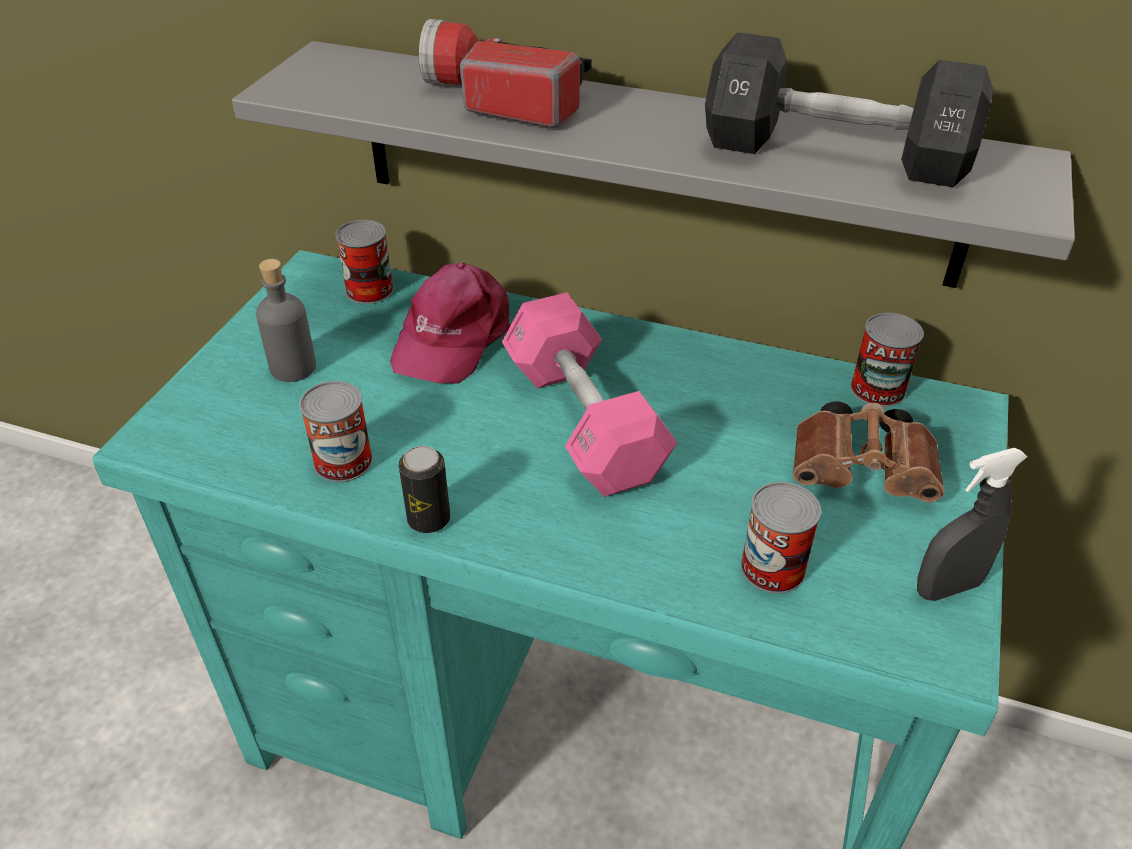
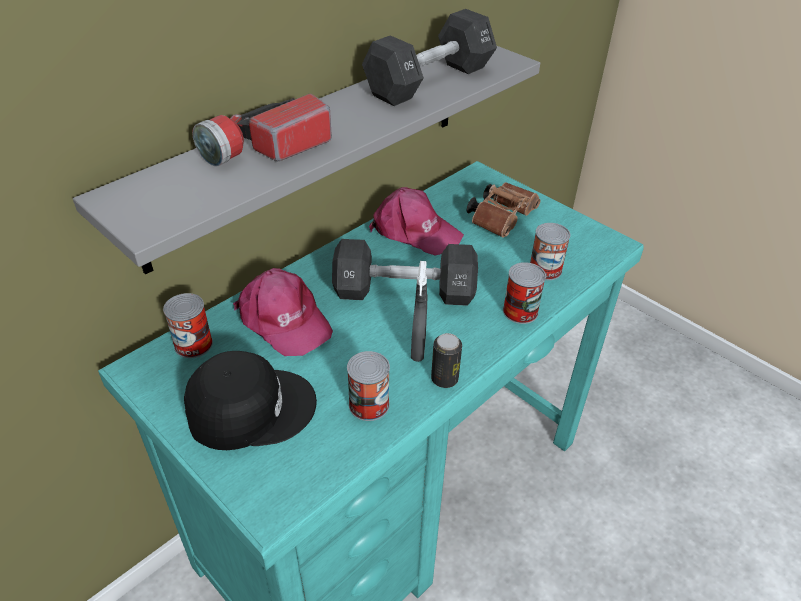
camera: 65 degrees left, 0 degrees up
grey bottle [256,259,316,382] -> black cap [184,351,317,450]
pink dumbbell [502,292,678,497] -> black dumbbell [332,239,478,306]
can [851,313,924,407] -> can moved to [503,262,546,324]
grey spray bottle [917,448,1027,601] -> grey spray bottle moved to [411,261,427,362]
none -> pink cap [369,187,464,256]

